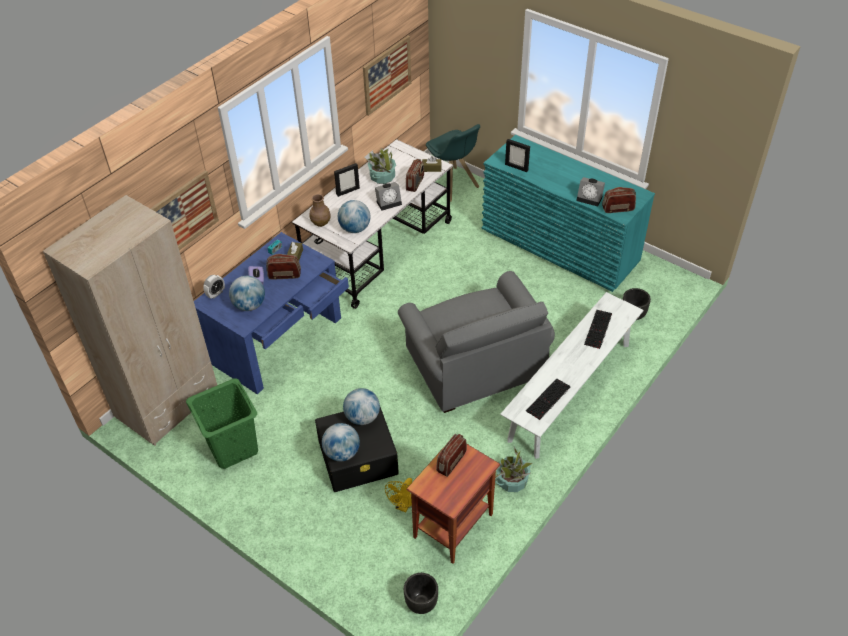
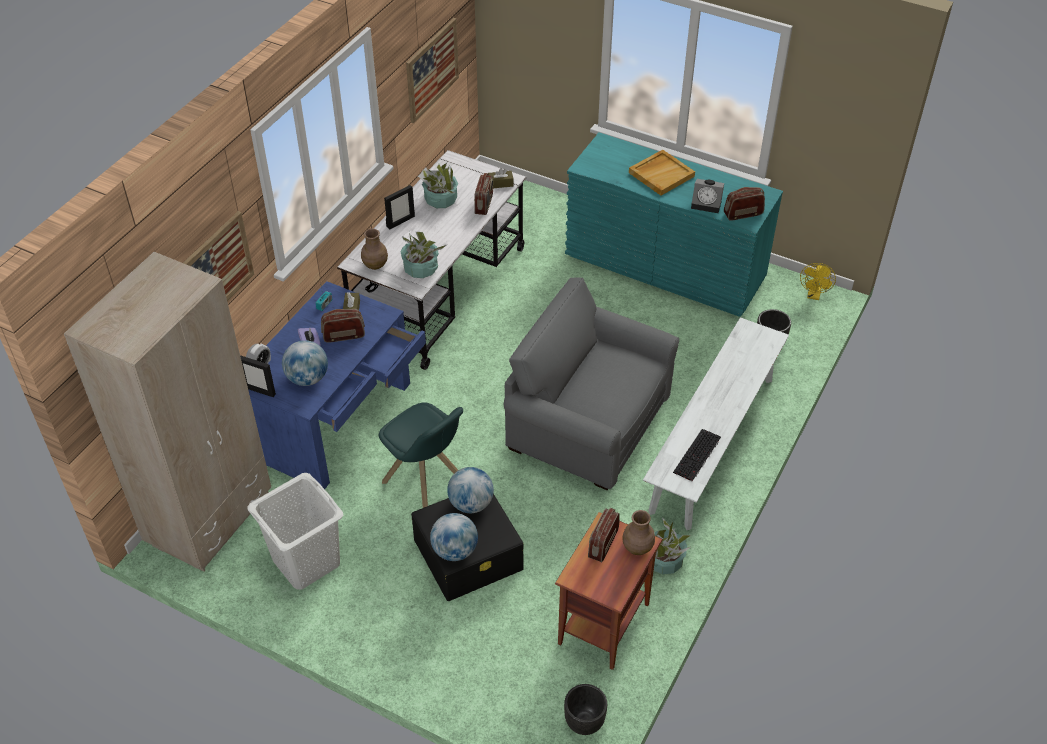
camera: 10 degrees left, 0 degrees up
green laundry basket [186,379,258,469] -> white laundry basket [247,473,343,590]
globe [338,200,370,233] -> potted plant [400,232,448,278]
alarm clock [375,182,402,211] -> none
yellow fan [385,478,412,513] -> yellow fan moved to [800,263,836,300]
grey armchair [398,271,555,413] -> grey armchair turned 150 degrees clockwise [504,277,679,490]
turquoise chair [426,124,480,202] -> turquoise chair moved to [379,402,463,508]
picture frame [505,139,530,172] -> picture frame moved to [240,355,276,397]
keyboard [584,310,612,349] -> none
none -> brown vase [622,510,655,555]
none -> beige tray [629,150,695,196]

